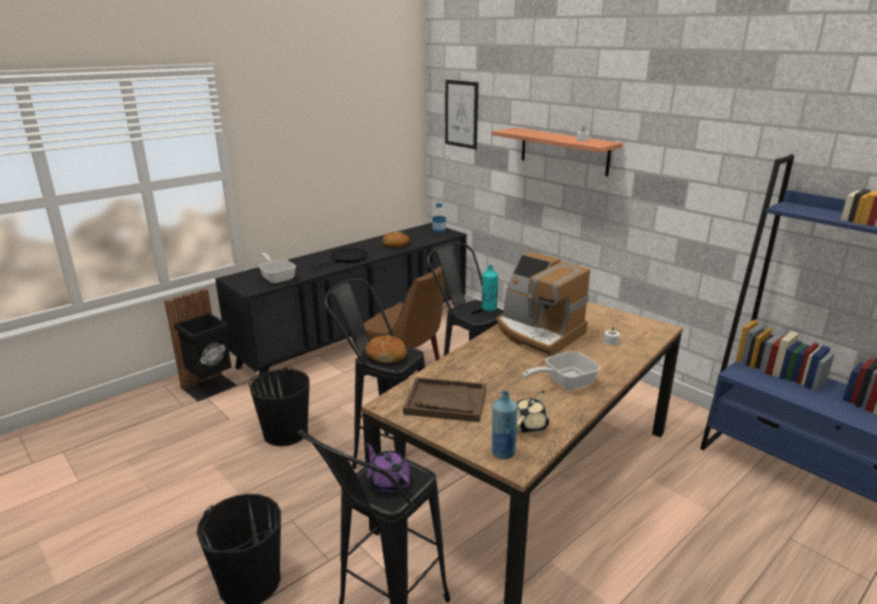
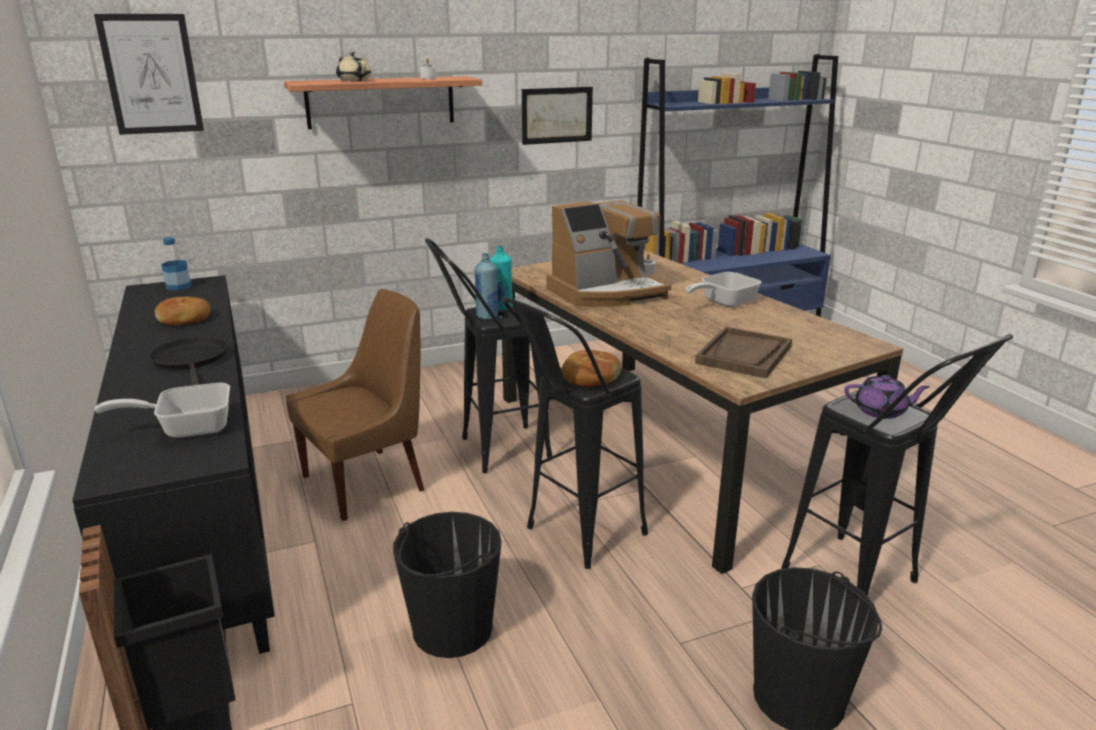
camera: 70 degrees left, 0 degrees up
purple teapot [366,443,411,492] -> purple teapot turned 150 degrees counterclockwise [844,375,930,419]
blue bottle [492,391,517,459] -> blue bottle moved to [475,253,498,320]
beige teapot [517,391,549,434] -> beige teapot moved to [336,52,371,81]
frying pan [523,351,600,390] -> frying pan turned 60 degrees clockwise [686,272,762,307]
none -> picture [522,87,593,145]

